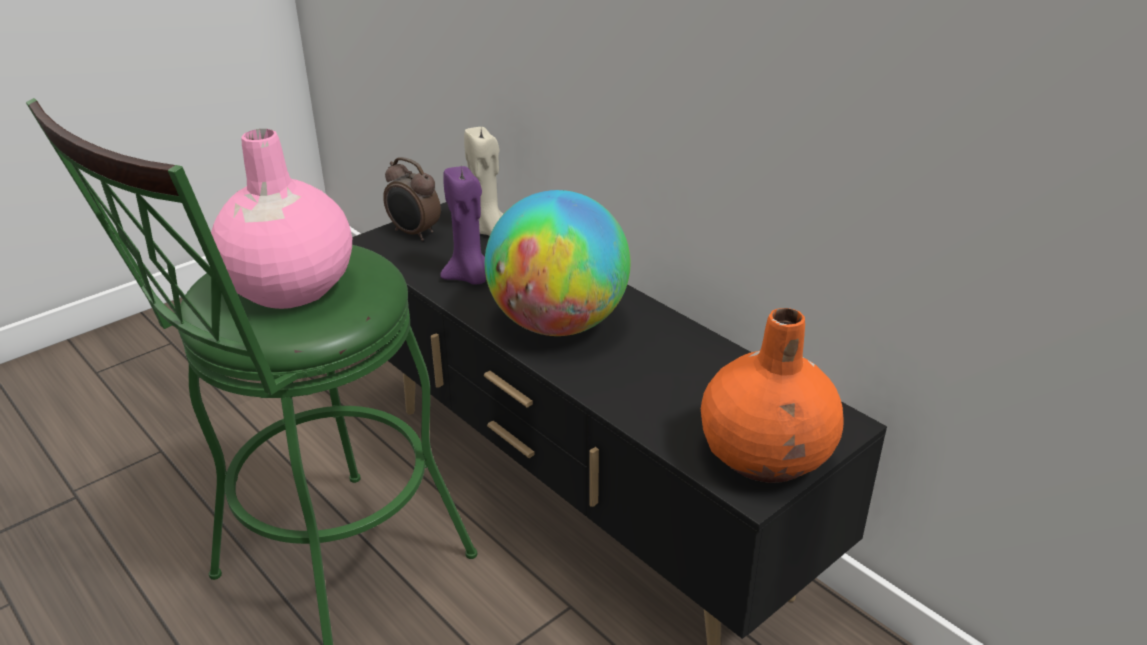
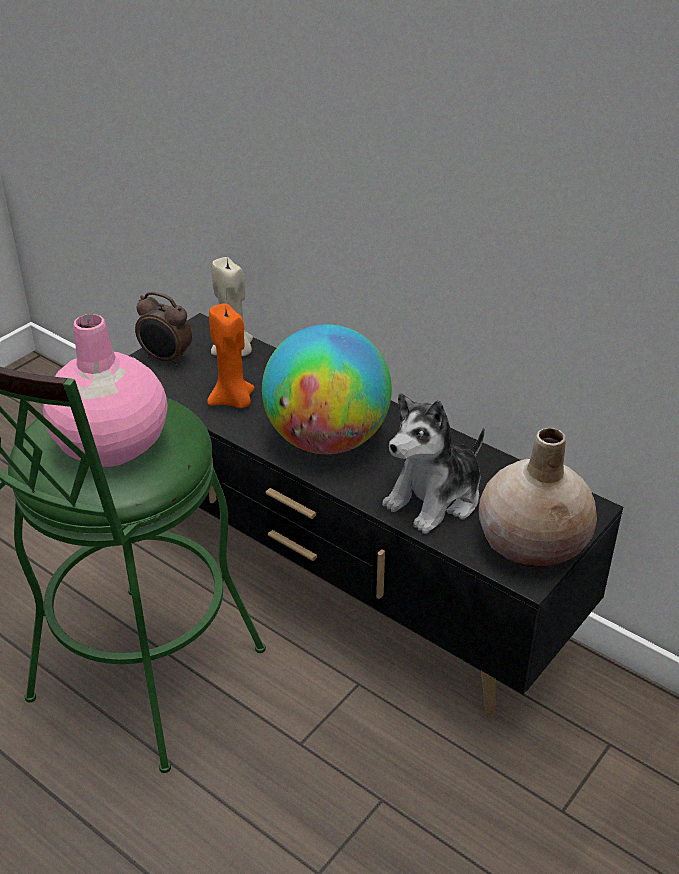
camera: 10 degrees left, 5 degrees up
purple candle [440,166,486,285] -> orange candle [207,303,254,408]
orange vase [701,308,844,483] -> beige vase [479,428,597,568]
none -> plush toy [382,393,485,534]

